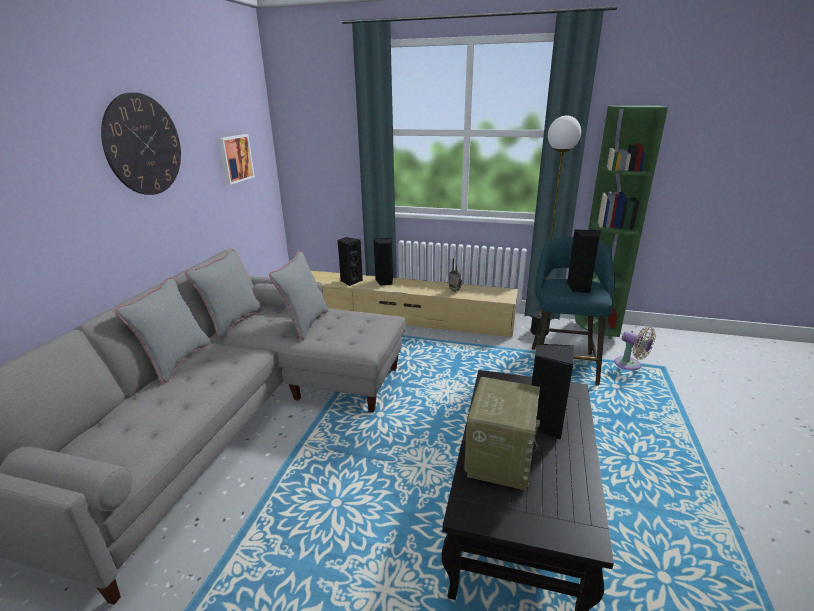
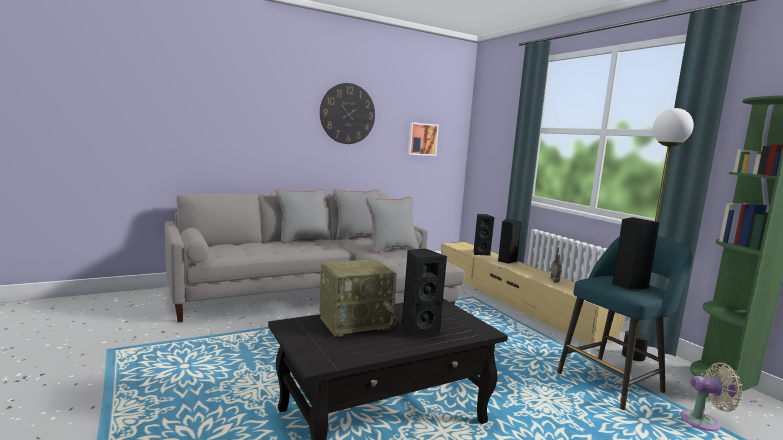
camera: 45 degrees right, 15 degrees down
beige fan [614,327,656,370] -> beige fan turned 90 degrees counterclockwise [680,362,743,431]

